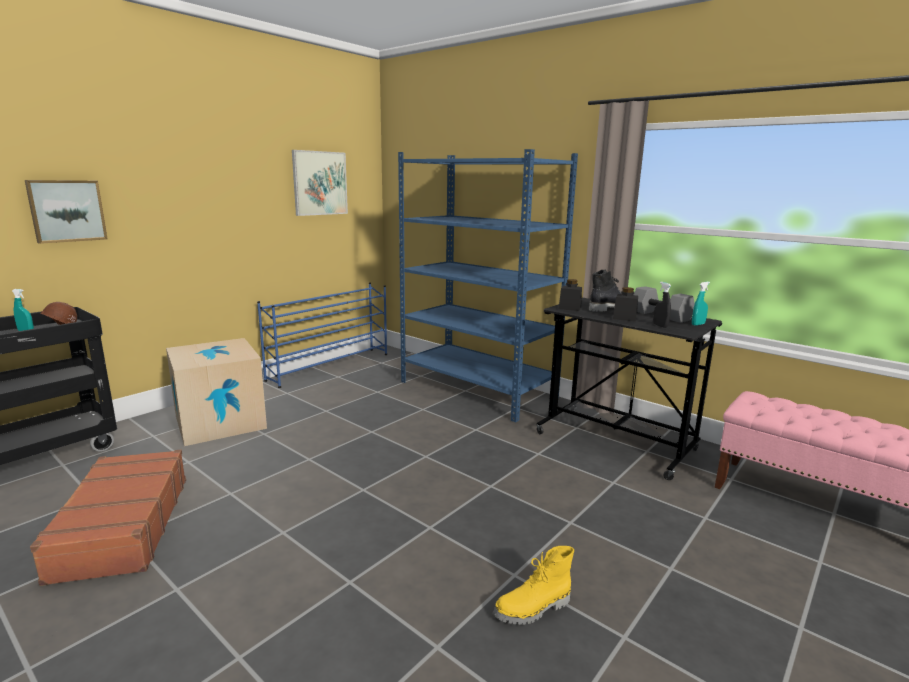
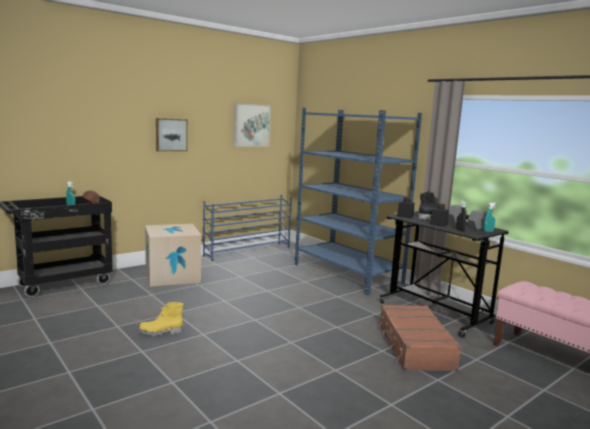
camera: 10 degrees right, 5 degrees down
picture [25,180,108,244] -> picture moved to [156,118,188,151]
brown suitcase [30,450,186,586] -> brown suitcase moved to [378,304,462,371]
yellow boot [494,546,574,625] -> yellow boot moved to [138,302,184,336]

